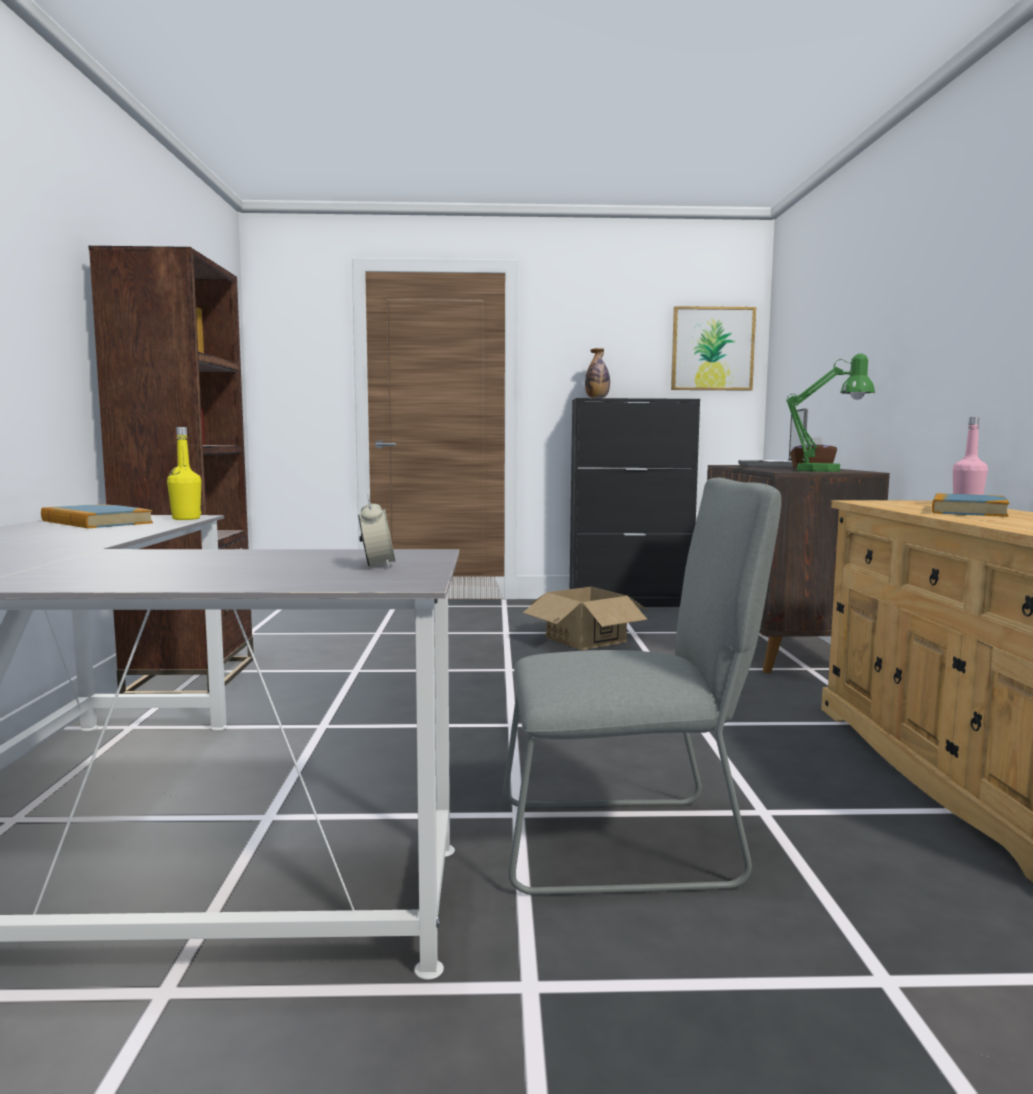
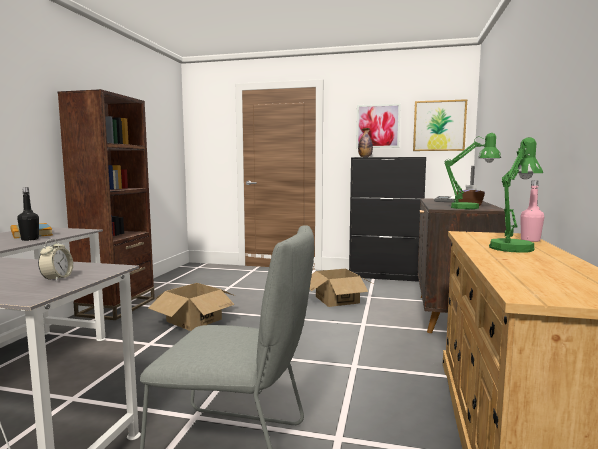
camera: 15 degrees right, 0 degrees up
yellow bottle [167,427,201,520] -> none
book [932,493,1009,517] -> green table lamp [489,137,543,252]
none -> black bottle [17,187,39,241]
none -> cardboard box [148,283,235,331]
none -> picture [356,104,401,148]

